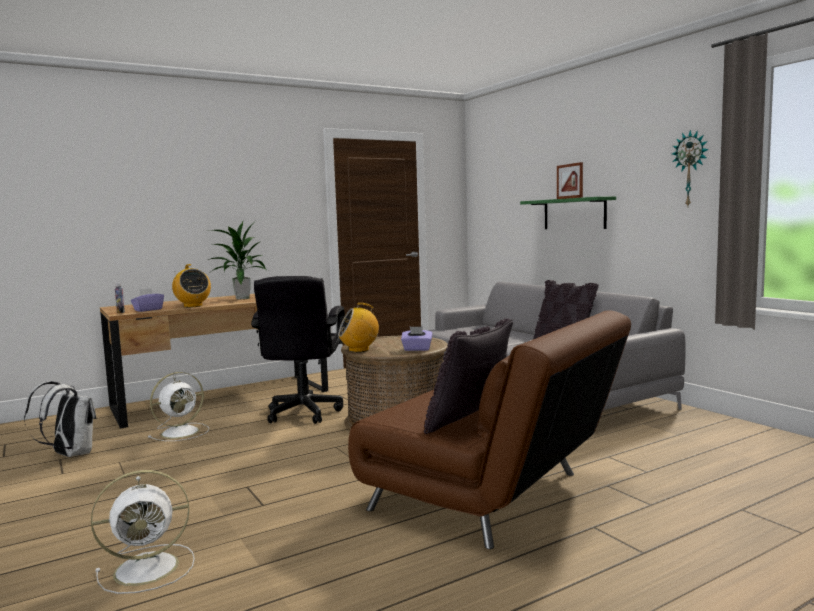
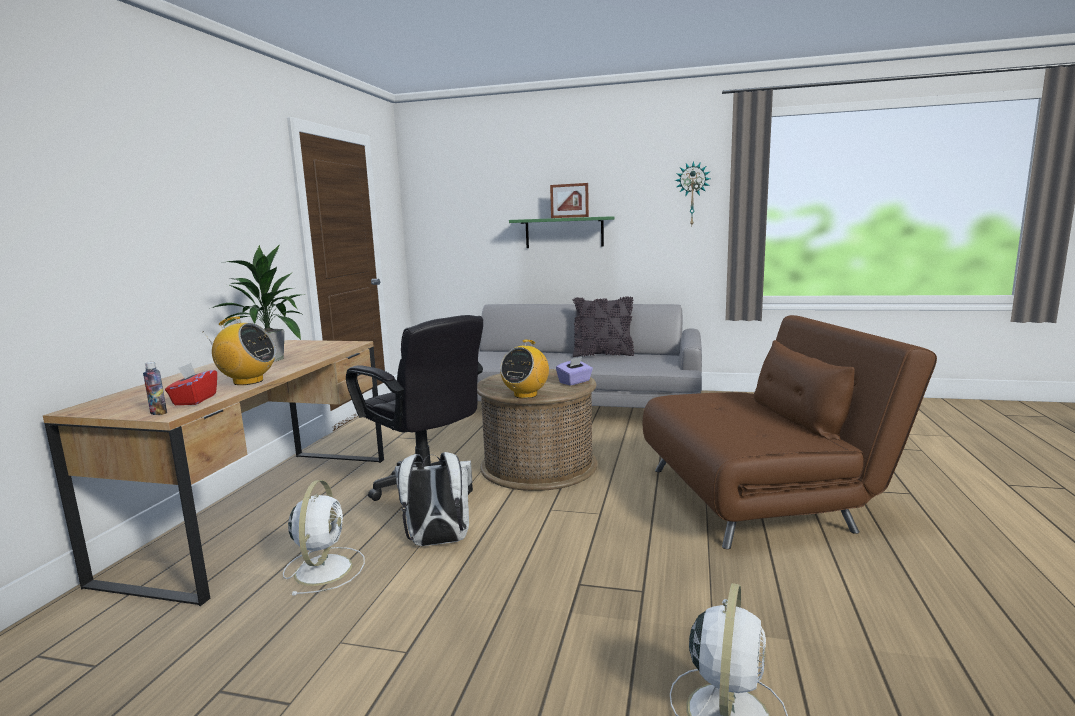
camera: 45 degrees left, 5 degrees up
white backpack [24,381,96,457] -> white backpack moved to [395,452,472,546]
purple tissue box [131,288,164,312] -> red tissue box [165,363,217,405]
black pillow [424,318,513,434] -> none

